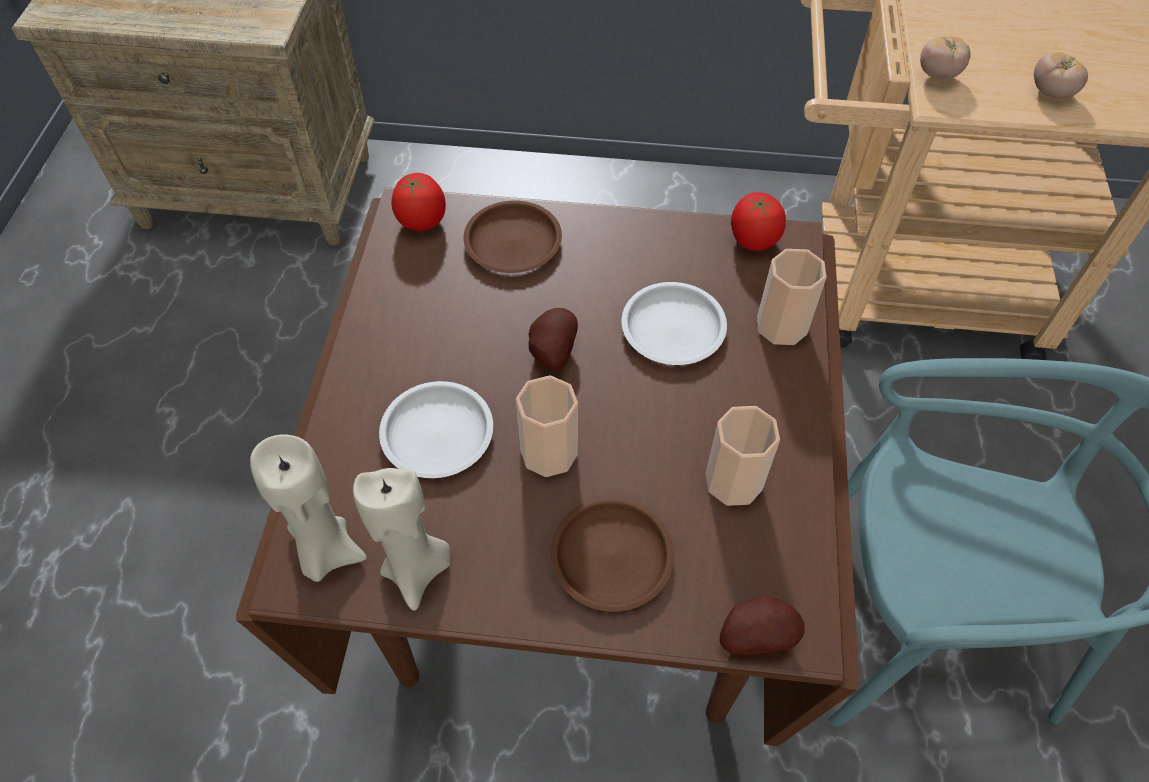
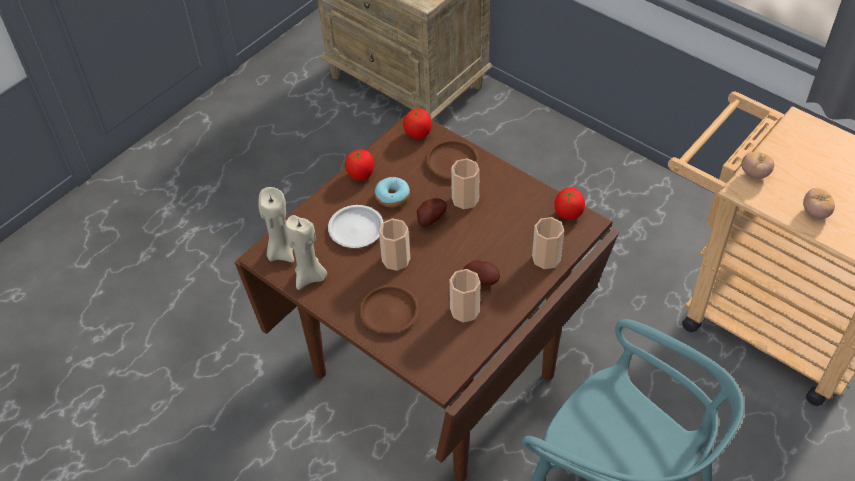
camera: 35 degrees right, 5 degrees down
white plate [621,282,727,365] -> none
potato [720,596,805,655] -> potato moved to [463,260,500,285]
none -> tomato [345,149,375,181]
none -> donut [375,177,410,208]
none -> cup [451,159,480,209]

